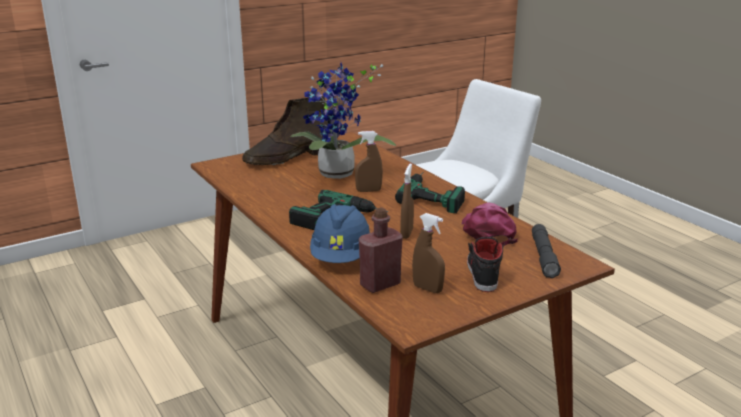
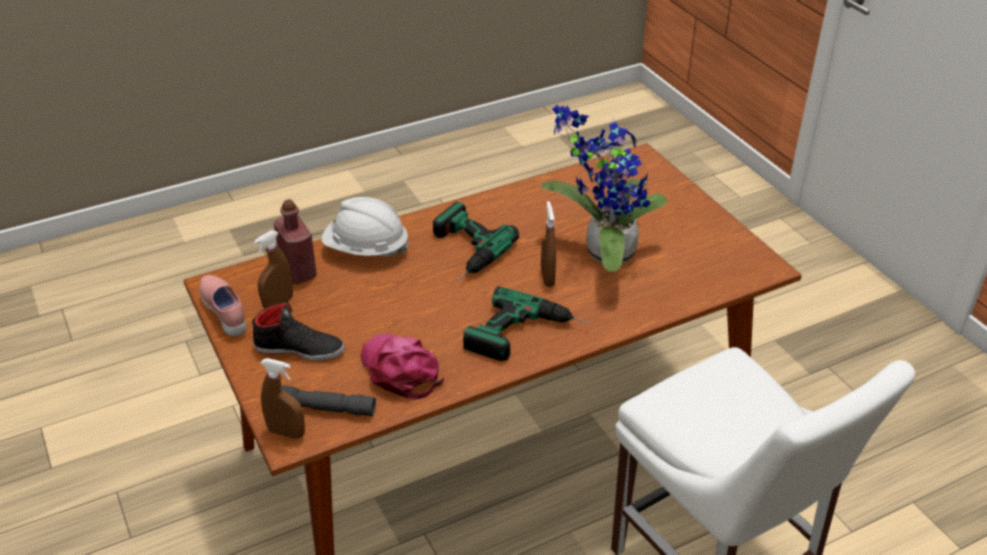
camera: 95 degrees right, 15 degrees up
brown boot [242,96,328,165] -> none
blue hard hat [310,204,370,263] -> white hard hat [322,197,409,257]
brown spray bottle [400,163,414,239] -> brown spray bottle moved to [261,358,305,439]
pink cap [462,203,518,246] -> pink cap turned 120 degrees counterclockwise [360,334,444,400]
none -> pink shoe [200,275,247,336]

